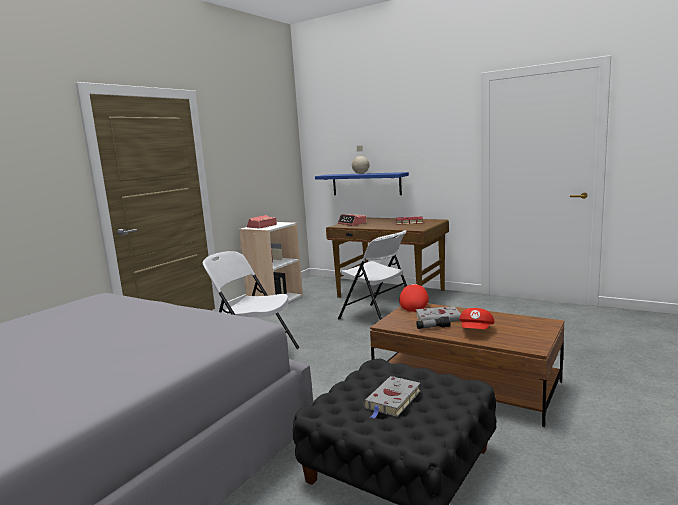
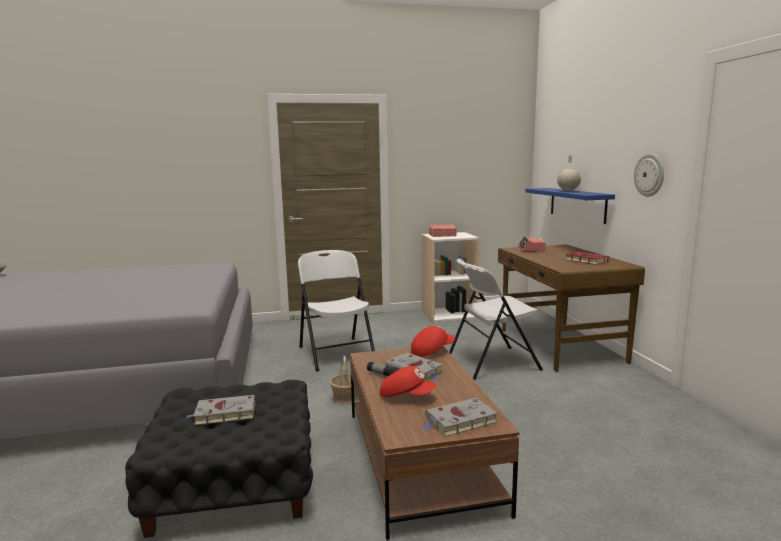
camera: 45 degrees right, 0 degrees up
white chair [338,230,407,320] -> white chair turned 75 degrees clockwise [449,258,543,380]
red cap [459,308,495,329] -> red cap turned 135 degrees counterclockwise [380,366,436,397]
none -> basket [330,355,359,405]
none -> grey book [422,398,498,437]
none -> wall clock [634,153,664,197]

